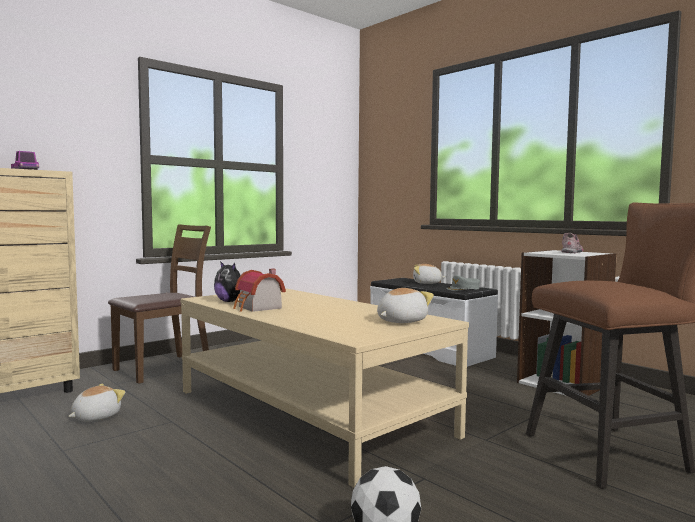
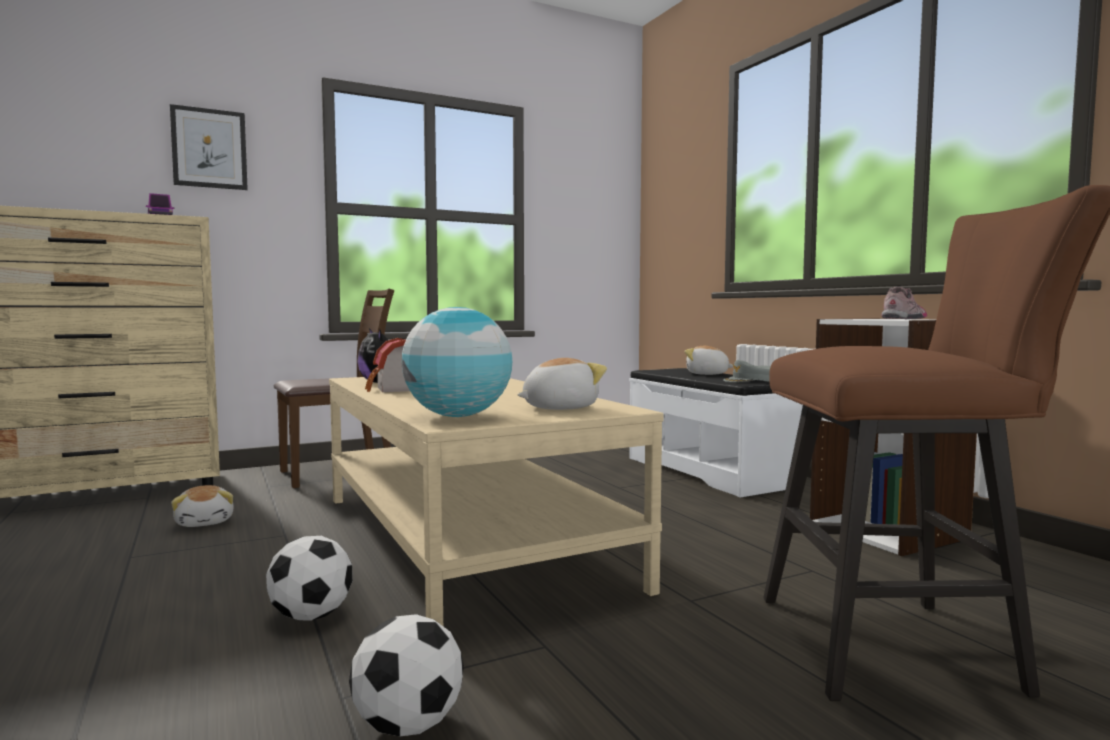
camera: 15 degrees right, 0 degrees up
plush toy [68,384,126,421] -> plush toy turned 105 degrees clockwise [171,485,234,527]
none -> picture [170,104,248,190]
none -> football [266,536,353,621]
none -> globe [401,307,512,417]

